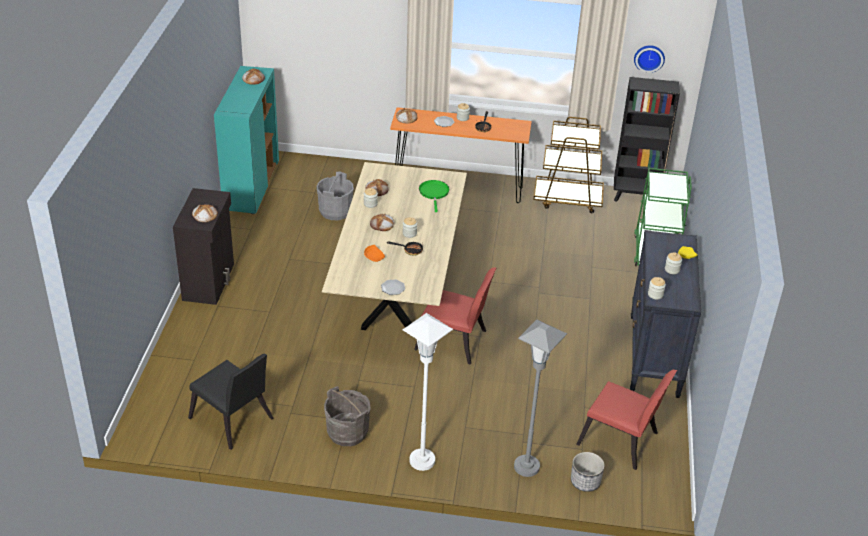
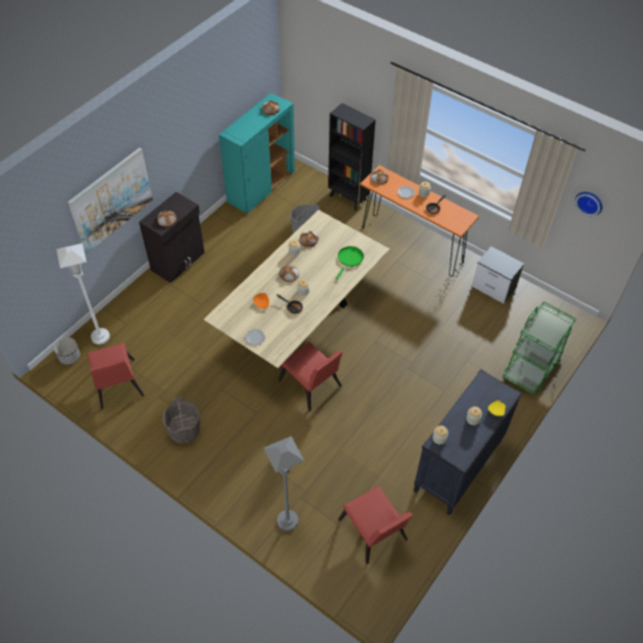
camera: 30 degrees right, 15 degrees up
black chair [188,354,273,450] -> red chair [87,343,144,409]
white floor lamp [403,313,453,471] -> white floor lamp moved to [56,243,110,344]
brown cart [533,117,604,213] -> nightstand [472,246,524,304]
planter [571,452,605,492] -> planter moved to [54,337,80,365]
black bookcase [614,77,680,201] -> black bookcase moved to [328,103,376,210]
none -> picture [68,148,153,253]

